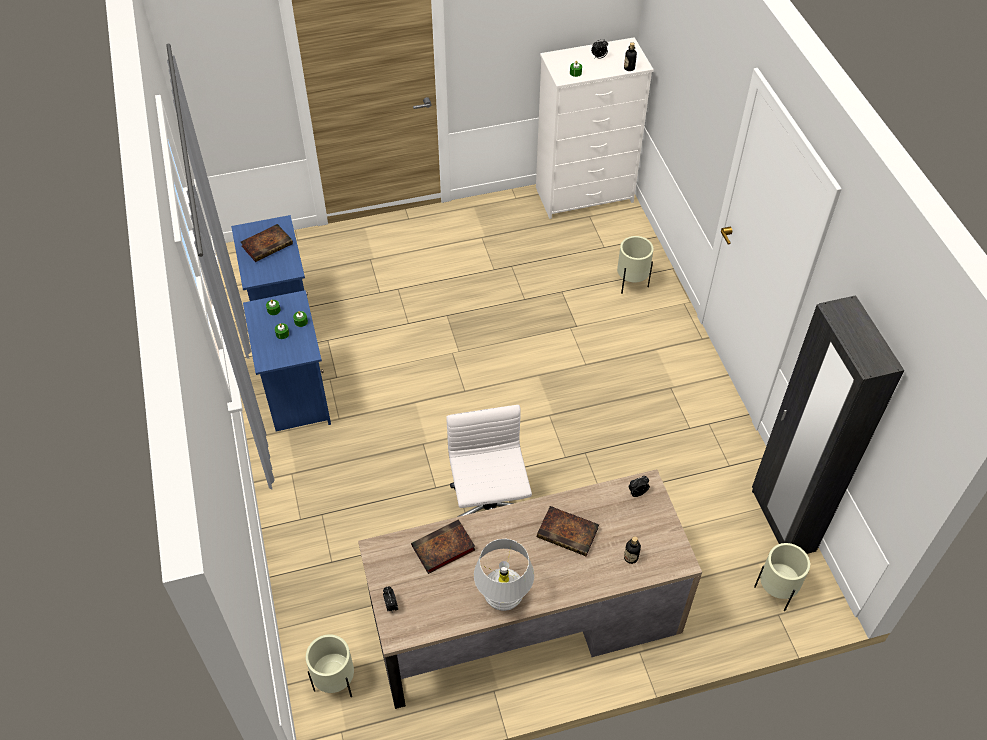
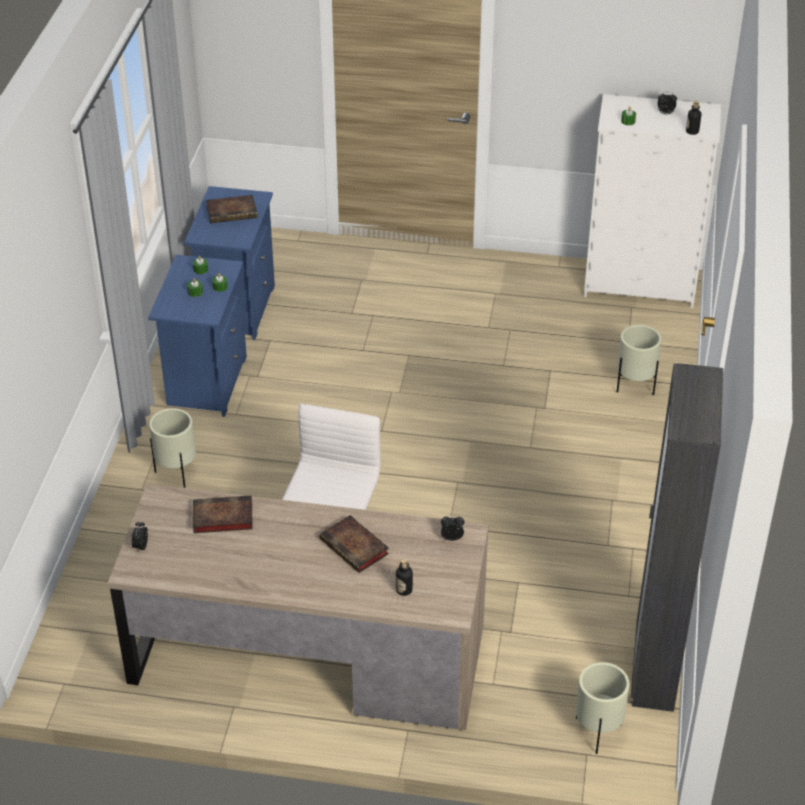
camera: 25 degrees right, 10 degrees down
beige planter [306,634,354,698] -> beige planter moved to [149,408,196,488]
white table lamp [474,539,534,611] -> none

